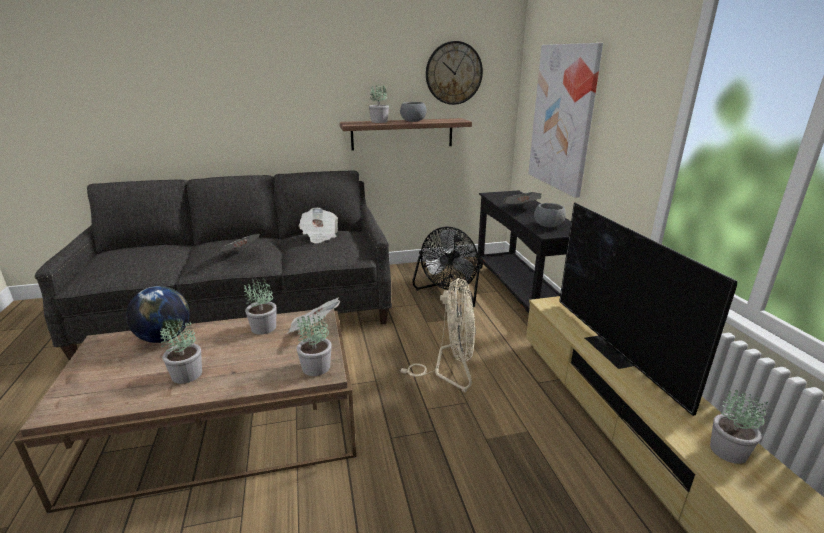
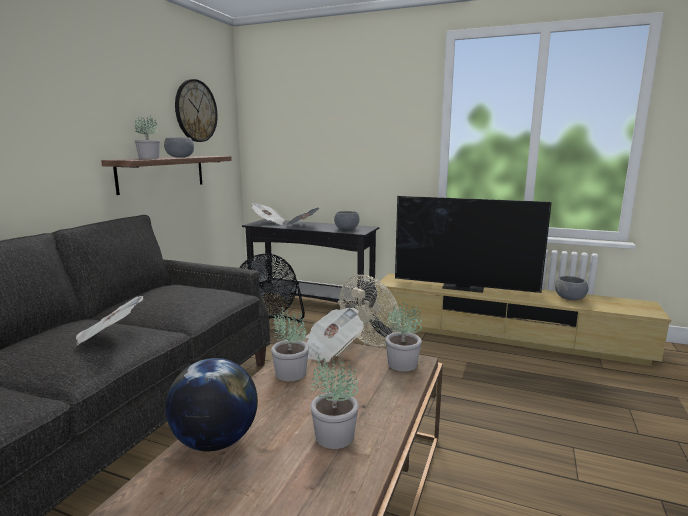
camera: 55 degrees left, 10 degrees down
newspaper [299,208,338,243] -> newspaper moved to [252,203,285,225]
picture [528,43,603,198] -> none
potted plant [710,390,768,464] -> grey bowl [555,276,589,301]

